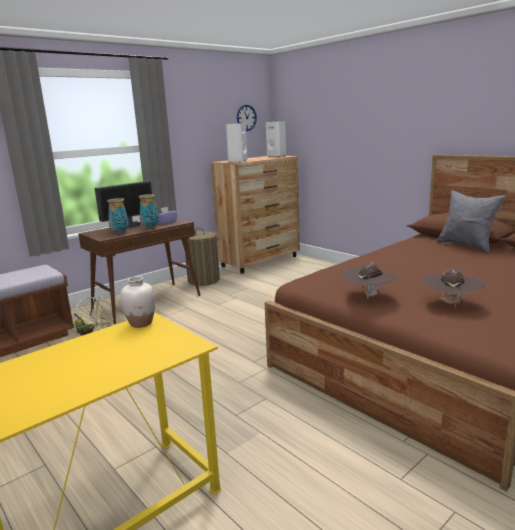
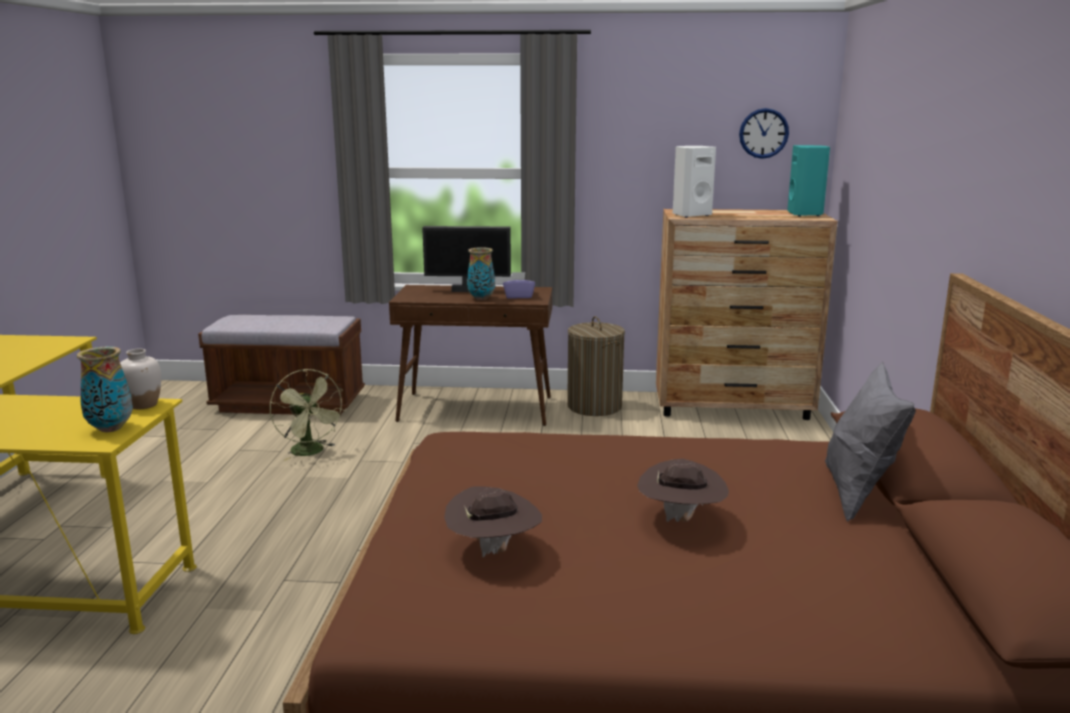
camera: 45 degrees right, 0 degrees up
vase [107,198,129,234] -> vase moved to [77,346,133,432]
white speaker [266,121,286,157] -> turquoise speaker [787,145,830,217]
brown hat [343,263,397,299] -> brown hat moved to [637,459,729,522]

